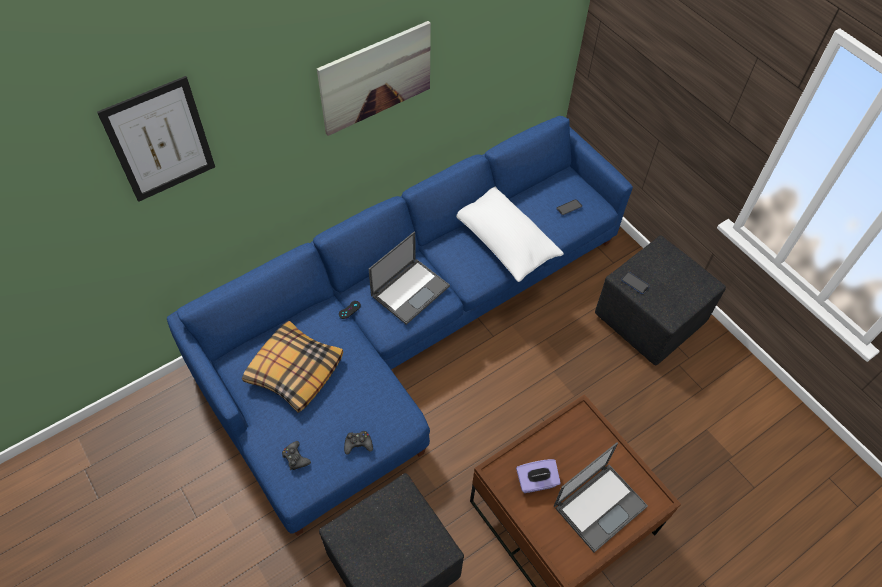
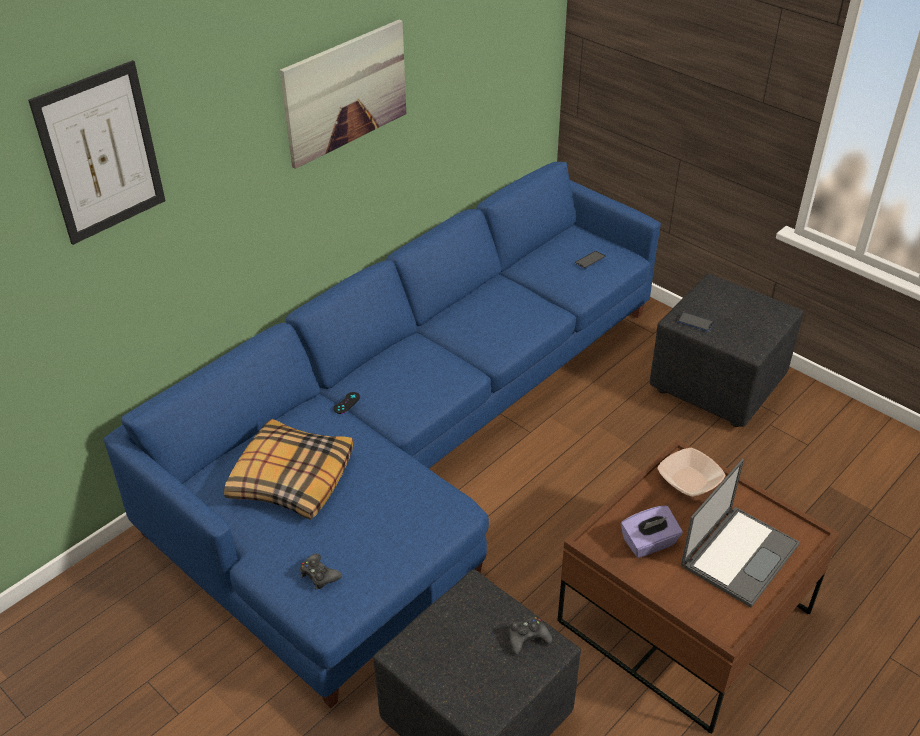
camera: 10 degrees left, 15 degrees down
black game controller [344,431,373,455] -> black game controller moved to [509,616,552,655]
laptop [369,231,450,325] -> none
white pillow [456,187,564,282] -> none
none -> bowl [657,448,725,497]

